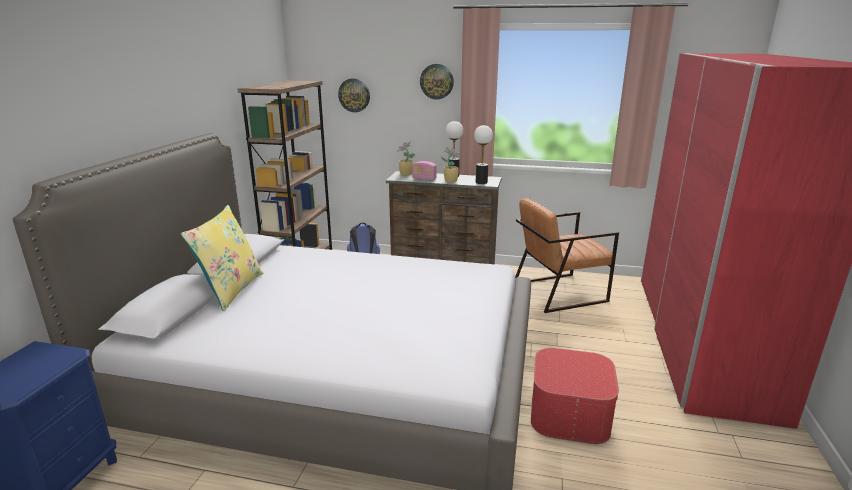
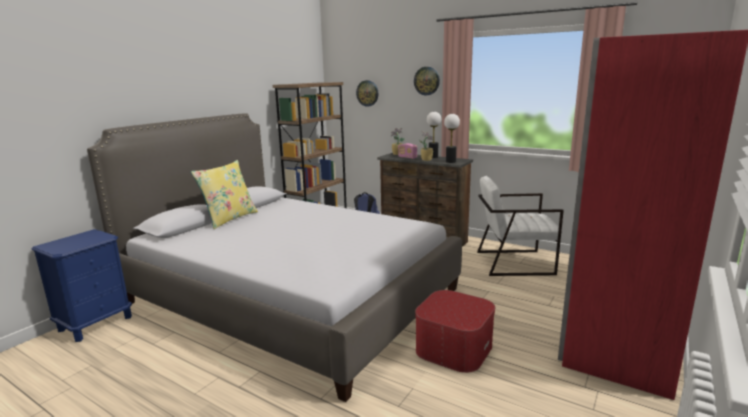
camera: 20 degrees right, 5 degrees down
brown armchair [515,197,619,313] -> white armchair [477,176,564,276]

